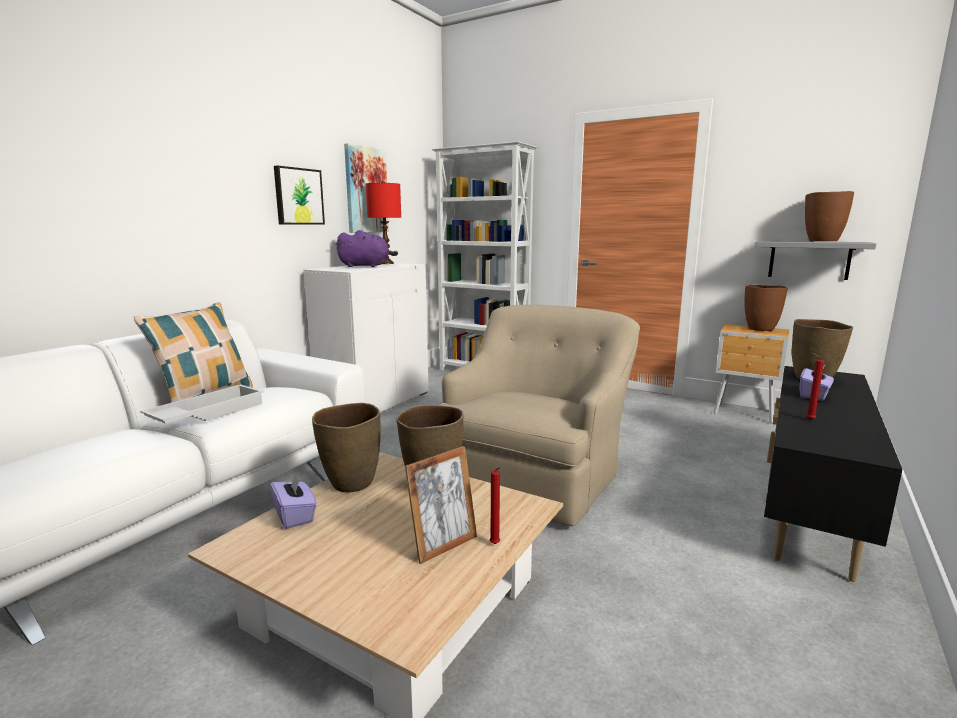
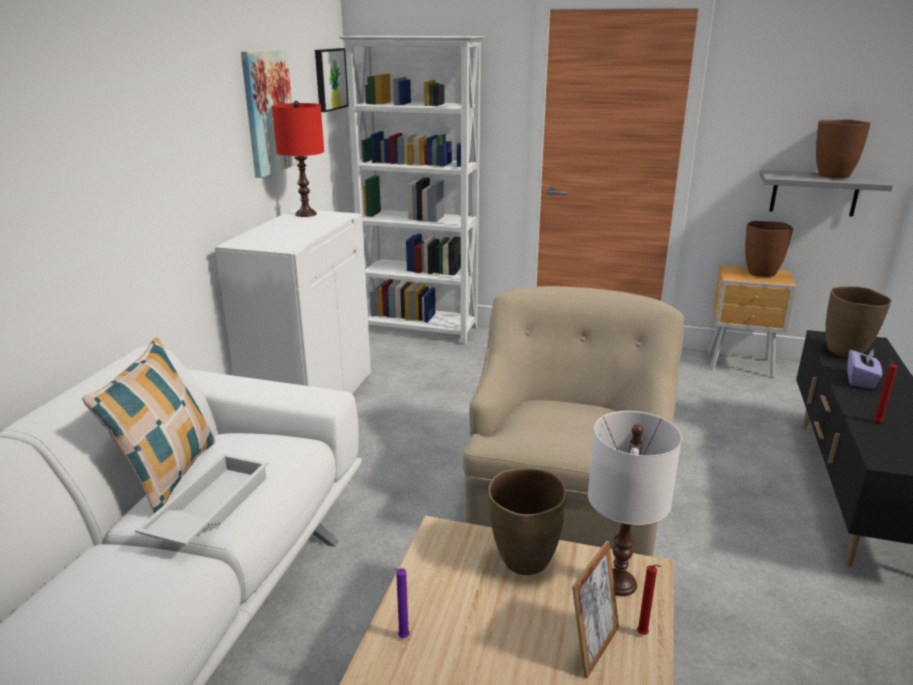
camera: 15 degrees left, 10 degrees up
purple tissue box [270,472,317,529] -> purple candle [394,568,410,638]
picture [274,166,325,224] -> picture moved to [315,48,349,112]
brown vase [312,403,380,493] -> none
purple plush toy [335,230,398,267] -> none
none -> white table lamp [588,411,682,596]

